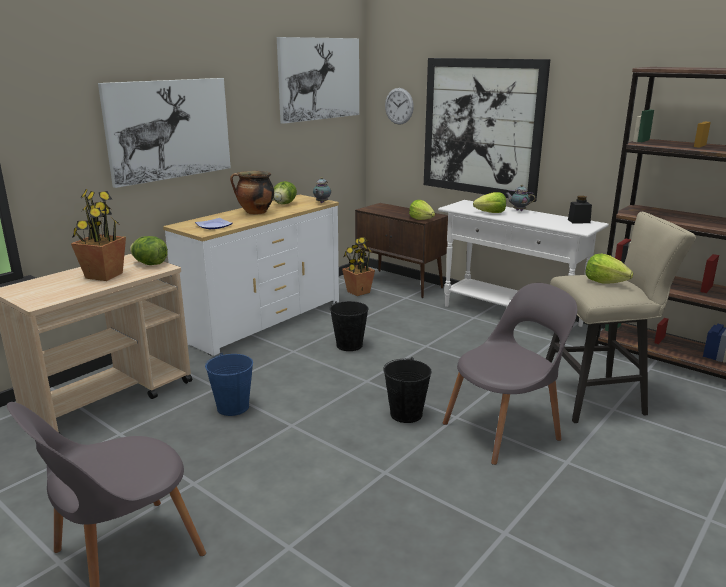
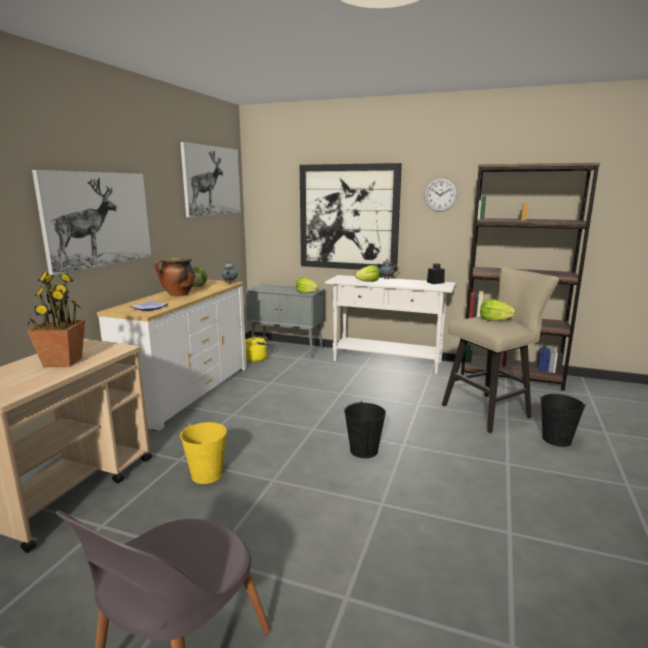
camera: 20 degrees left, 5 degrees down
lettuce [130,236,168,265] -> none
blue bucket [205,353,253,416] -> yellow bucket [180,422,227,484]
black bucket [330,301,368,351] -> black bucket moved to [541,394,586,447]
potted plant [342,236,375,296] -> yellow kettle [245,335,269,362]
brown cabinet [355,203,448,298] -> grey cabinet [246,284,325,357]
wall clock [385,88,414,125] -> wall clock moved to [424,178,457,212]
grey chair [443,283,577,465] -> none

